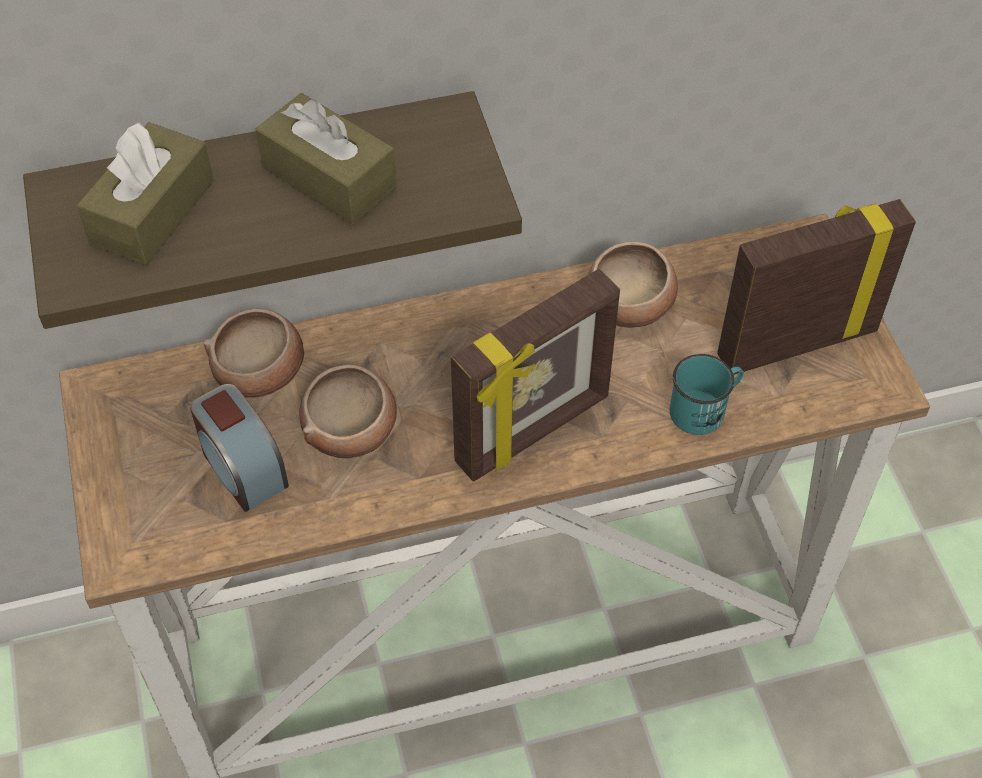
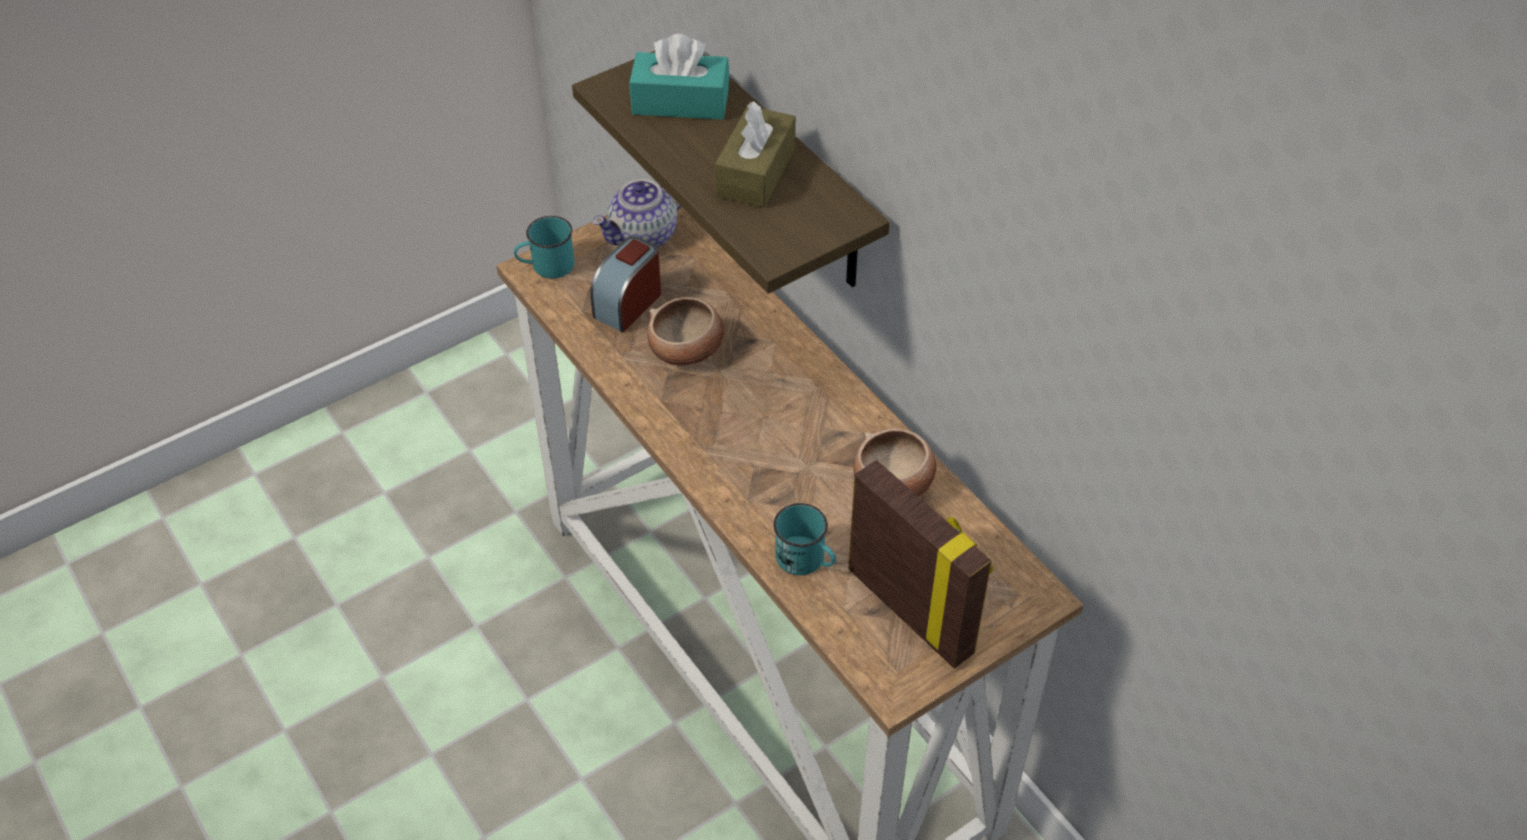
camera: 70 degrees right, 5 degrees down
brown tissue box [77,122,214,265] -> turquoise tissue box [629,34,729,120]
bowl [203,308,304,398] -> none
picture frame [451,269,620,482] -> none
none -> turquoise mug [514,216,575,278]
none -> teapot [592,179,681,248]

